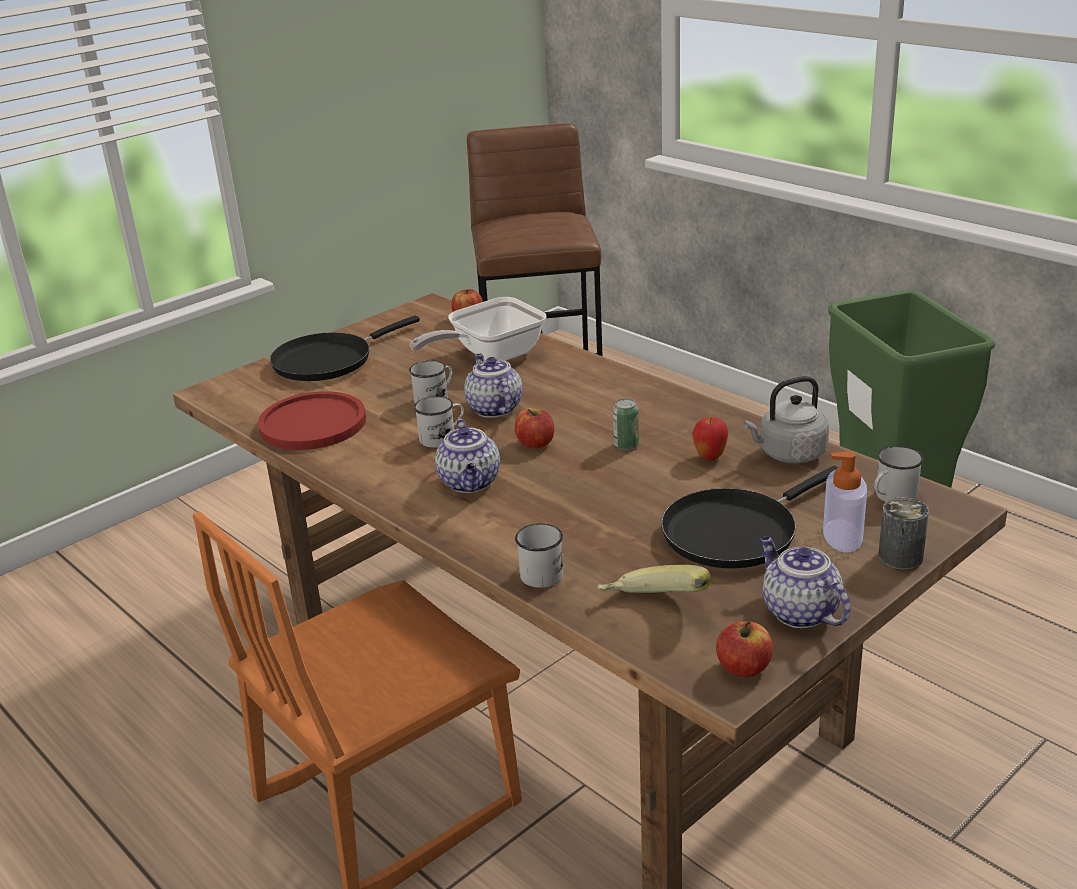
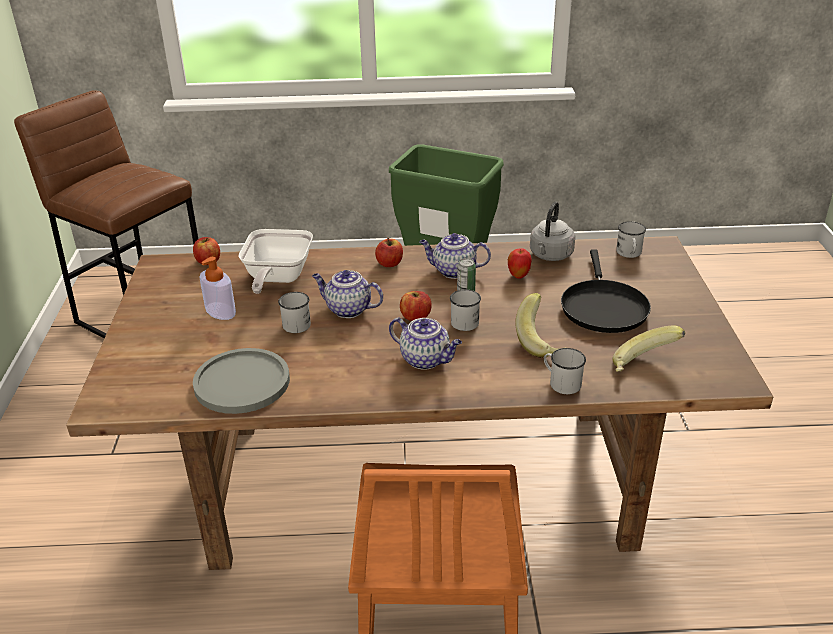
camera: 50 degrees left, 5 degrees up
red plate [258,391,366,450] -> grey plate [193,348,290,414]
black frying pan [270,316,420,381] -> none
white mug [414,396,464,448] -> white mug moved to [450,289,481,331]
apple [716,621,773,677] -> apple moved to [375,238,403,267]
teapot [760,536,851,628] -> teapot moved to [420,233,491,279]
soap dispenser [823,451,867,553] -> soap dispenser moved to [199,257,236,320]
can [878,497,929,570] -> none
none -> banana [515,293,567,358]

